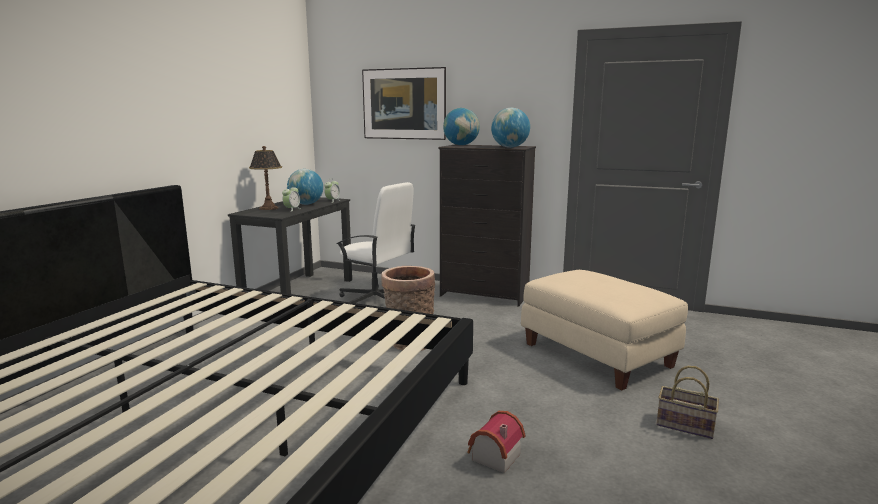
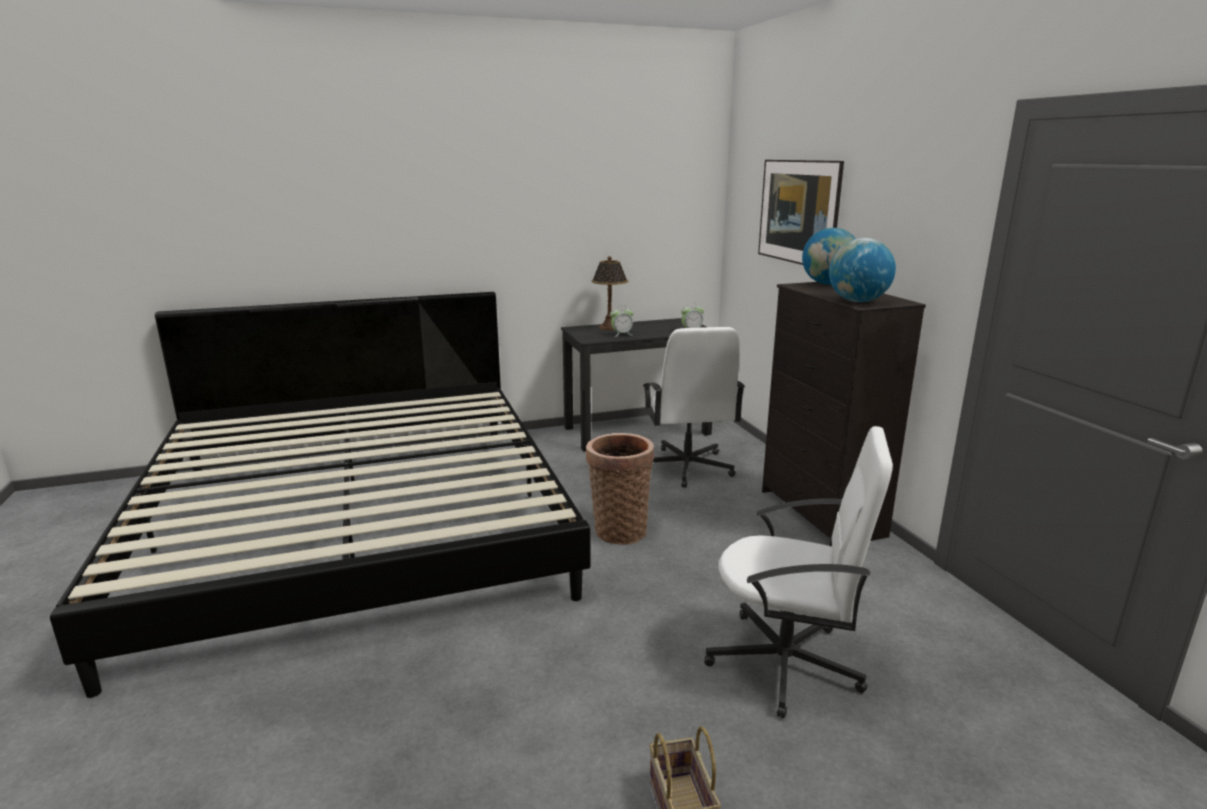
camera: 50 degrees right, 5 degrees up
globe [287,169,323,205] -> none
toy house [467,411,525,473] -> none
beige ottoman [521,270,688,390] -> white office chair [704,426,893,718]

